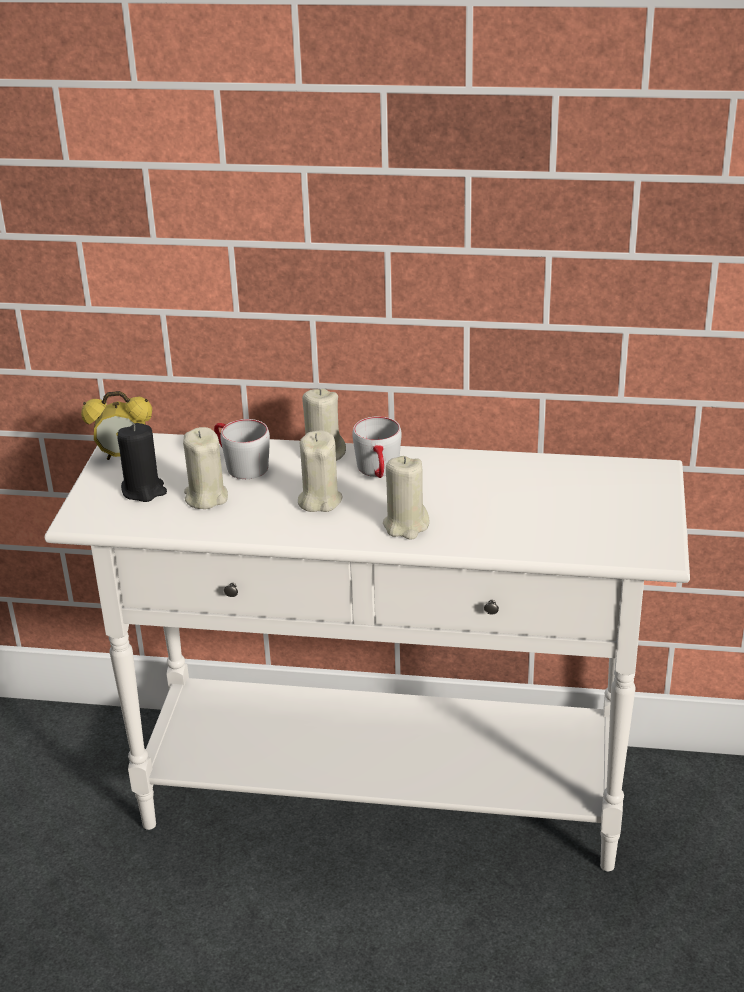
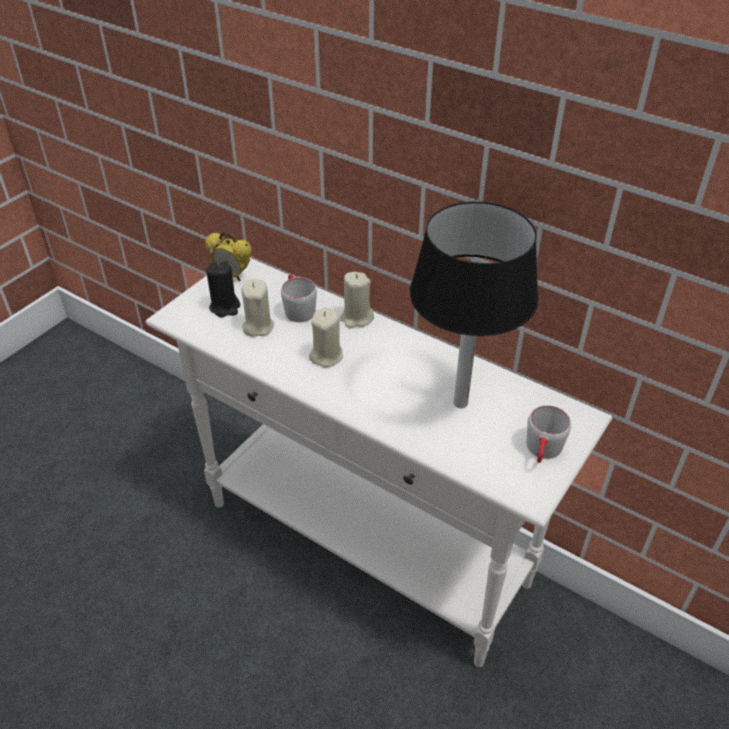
camera: 25 degrees right, 10 degrees up
grey mug [352,416,402,478] -> grey mug moved to [527,405,571,463]
beige candle [383,456,429,540] -> none
none -> black table lamp [410,201,539,408]

